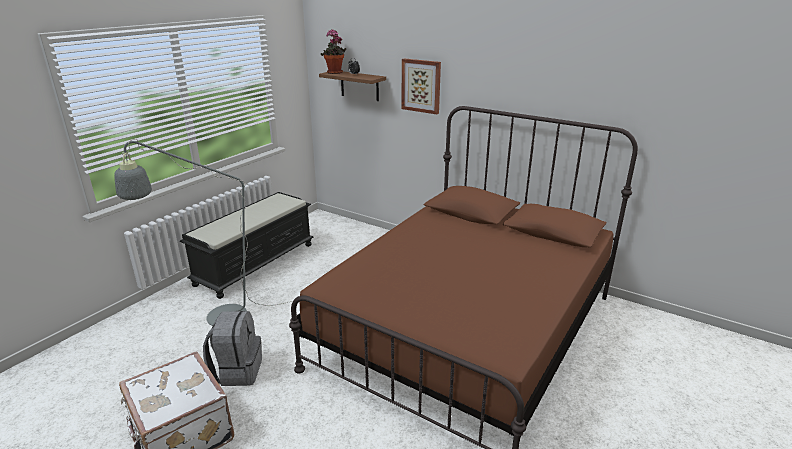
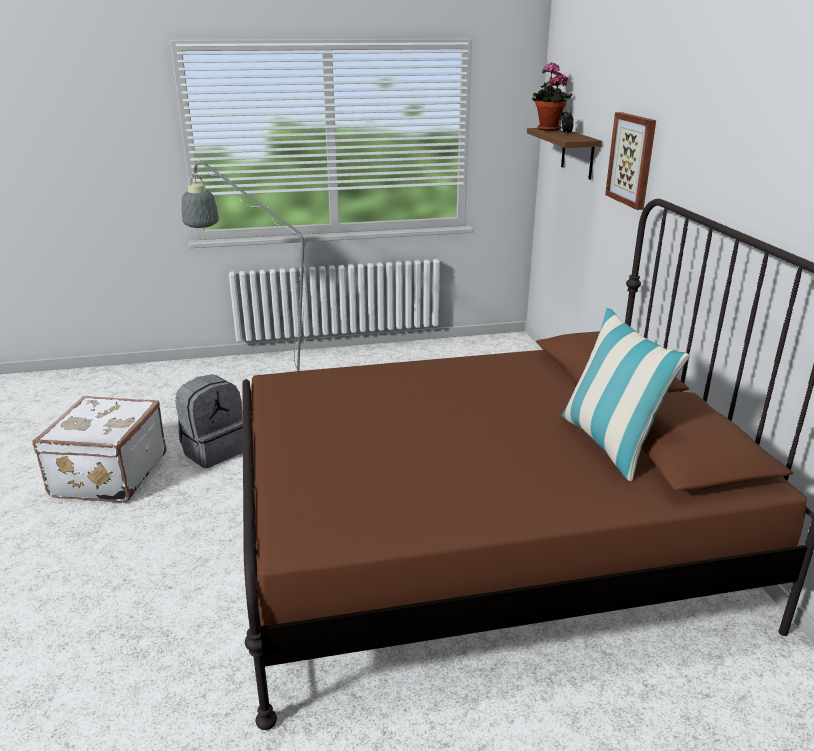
camera: 45 degrees right, 0 degrees up
black bench [180,192,313,299] -> none
none -> pillow [561,308,690,481]

